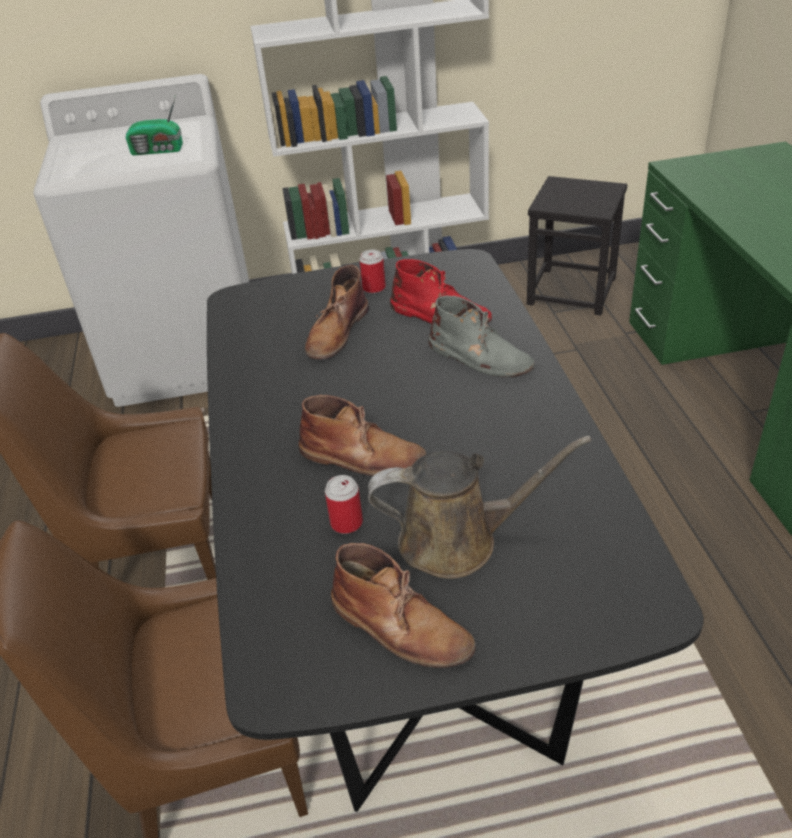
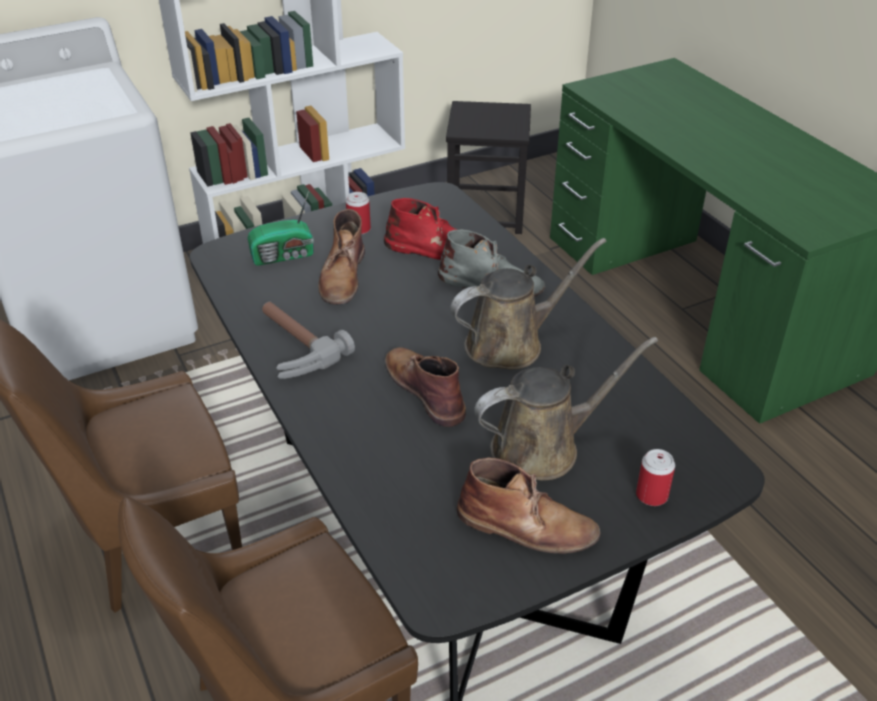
camera: 20 degrees left, 0 degrees up
radio [126,94,183,155] -> radio moved to [248,191,314,266]
brown boot [298,395,426,476] -> brown boot turned 120 degrees counterclockwise [385,347,466,427]
can [325,475,363,534] -> can moved to [636,449,675,506]
none -> hammer [262,302,355,379]
none -> brown watering can [450,238,607,370]

